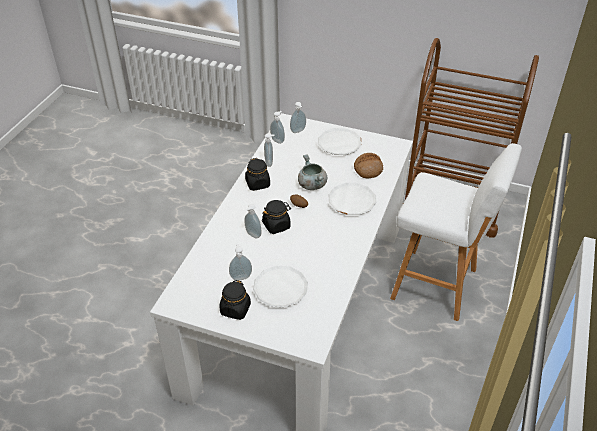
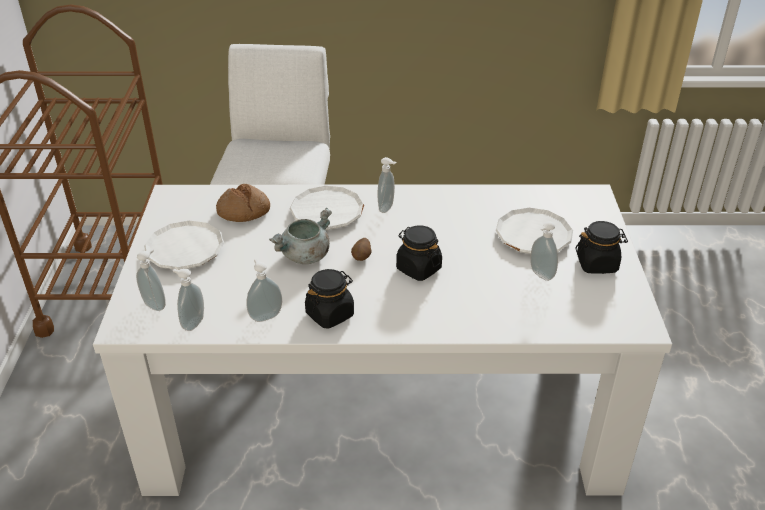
camera: 110 degrees left, 5 degrees down
soap dispenser [245,204,262,238] -> soap dispenser moved to [377,157,396,213]

